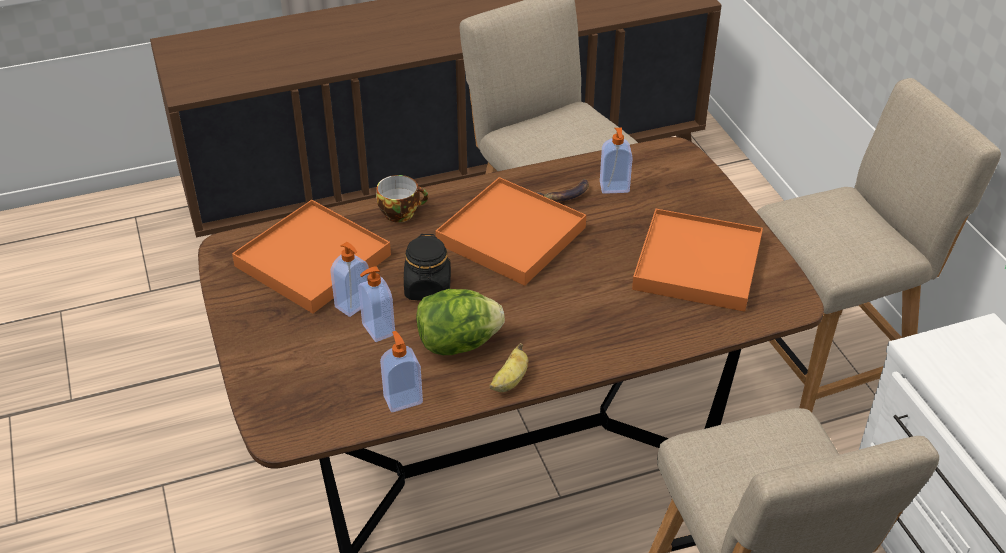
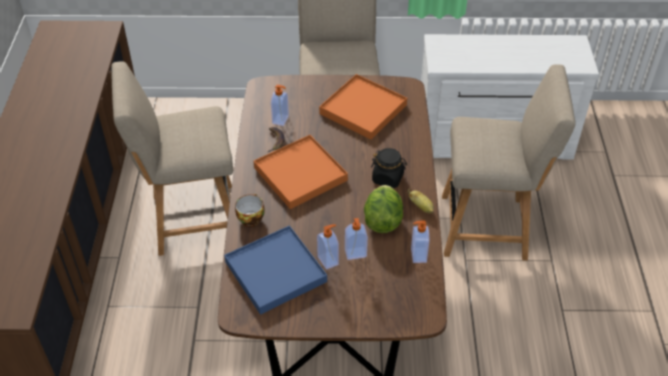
camera: 70 degrees left, 5 degrees up
orange tray [232,200,391,314] -> blue tray [224,225,327,315]
black jar [404,234,451,301] -> black jar moved to [371,148,407,188]

